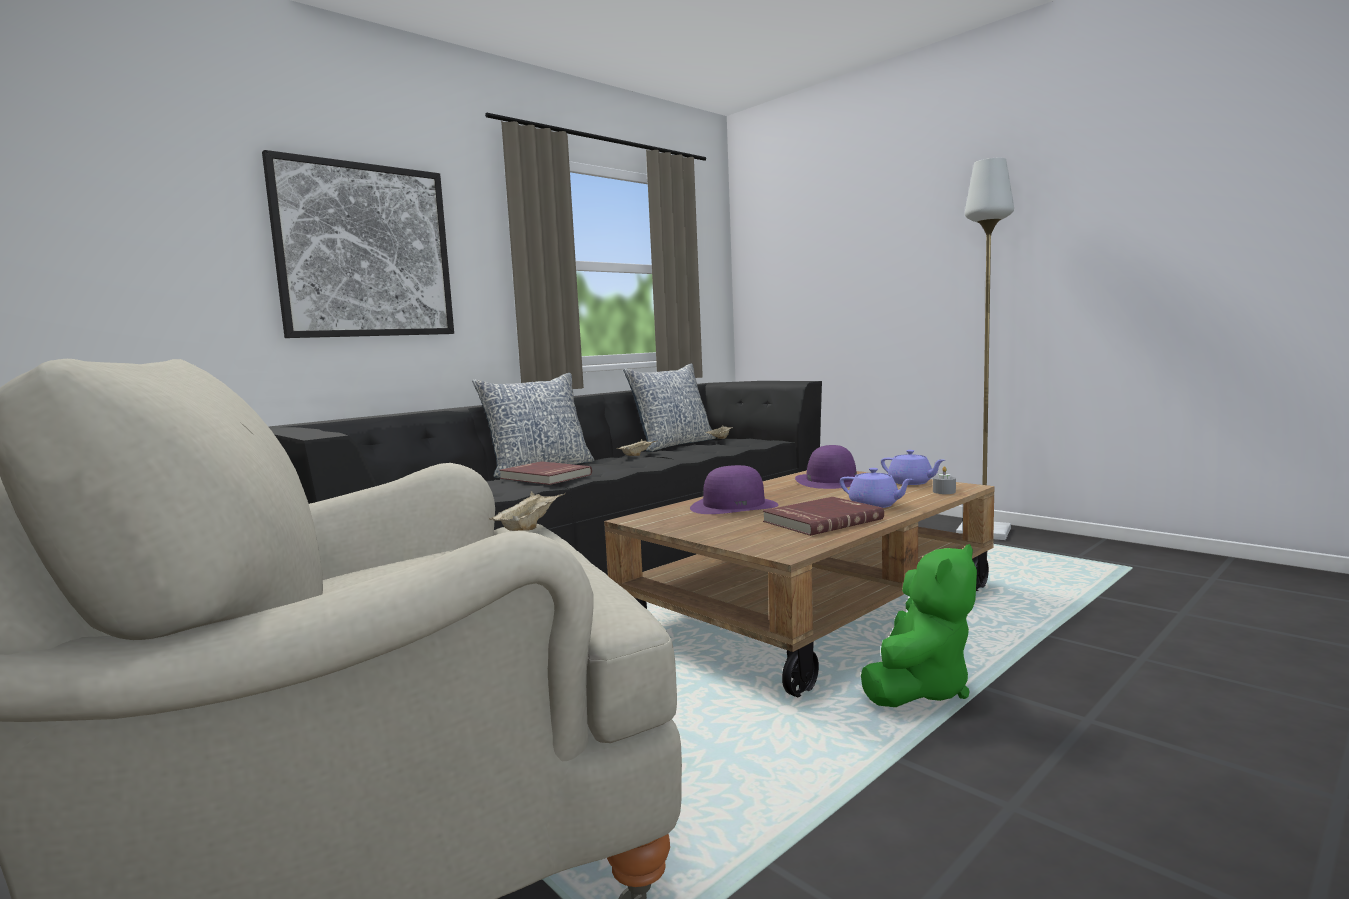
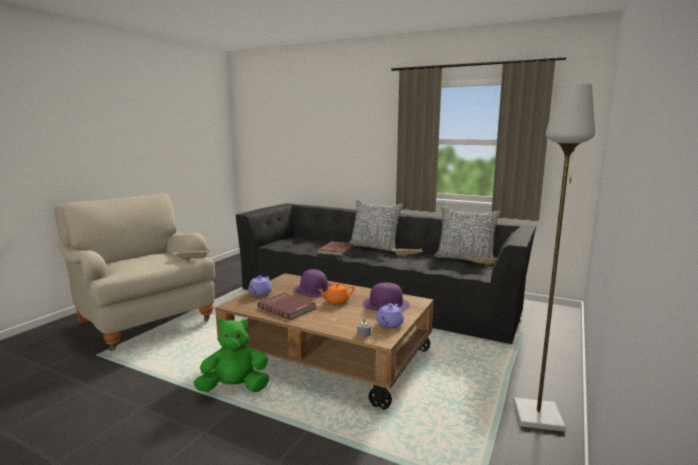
camera: 70 degrees right, 5 degrees up
picture [262,150,454,338] -> none
purple teapot [840,468,914,508] -> purple teapot moved to [248,276,272,296]
green plush toy [861,544,977,707] -> green plush toy turned 150 degrees clockwise [193,318,269,392]
none -> orange teapot [318,283,354,304]

